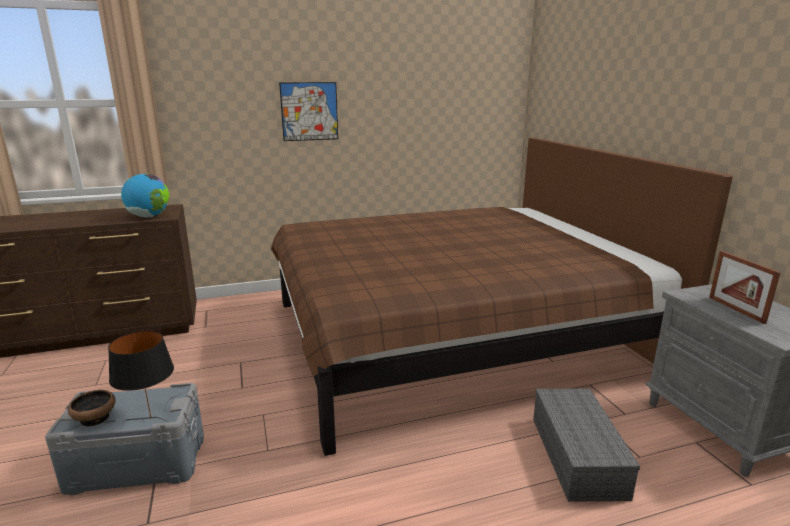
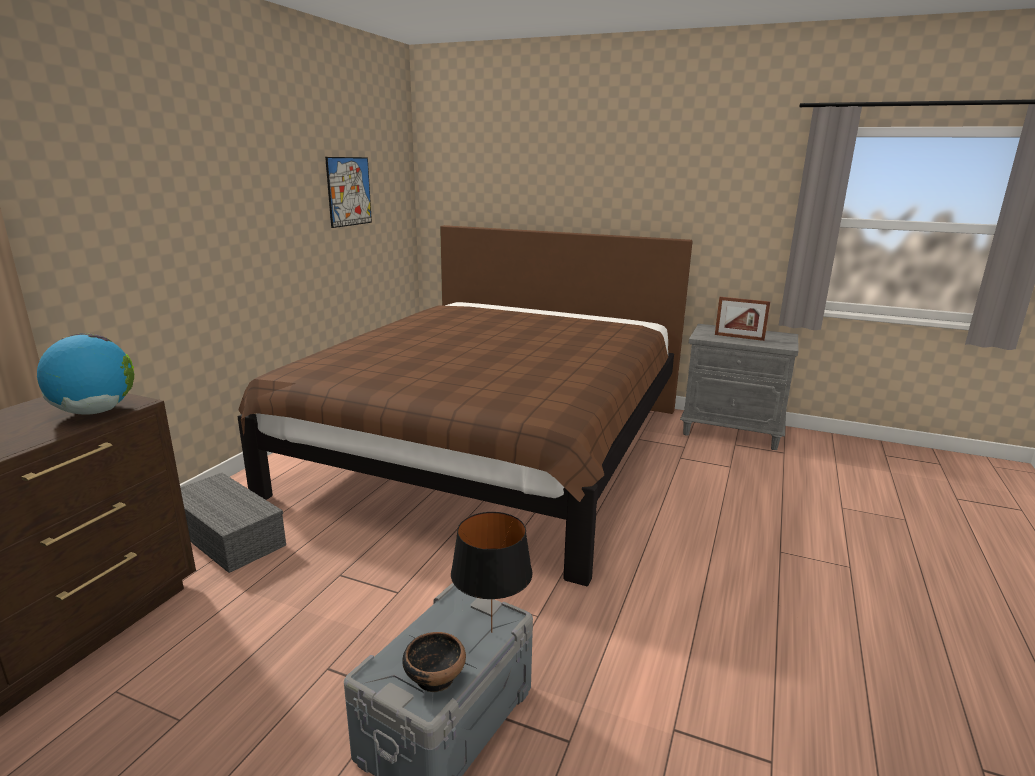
camera: 50 degrees left, 0 degrees up
picture [279,82,338,141] -> picture moved to [325,157,372,228]
grey storage box [533,388,640,502] -> grey storage box moved to [180,473,286,573]

